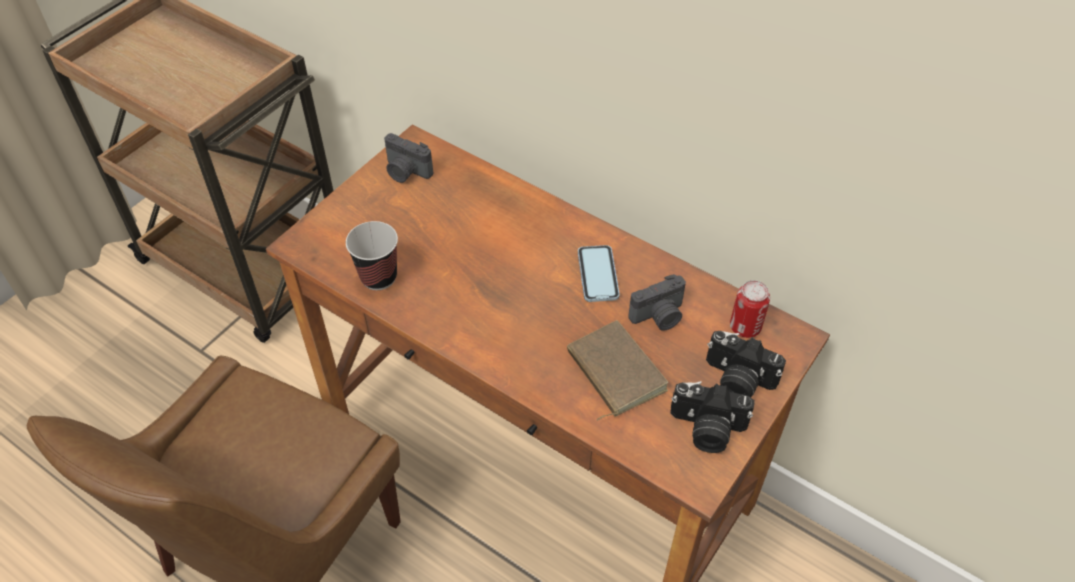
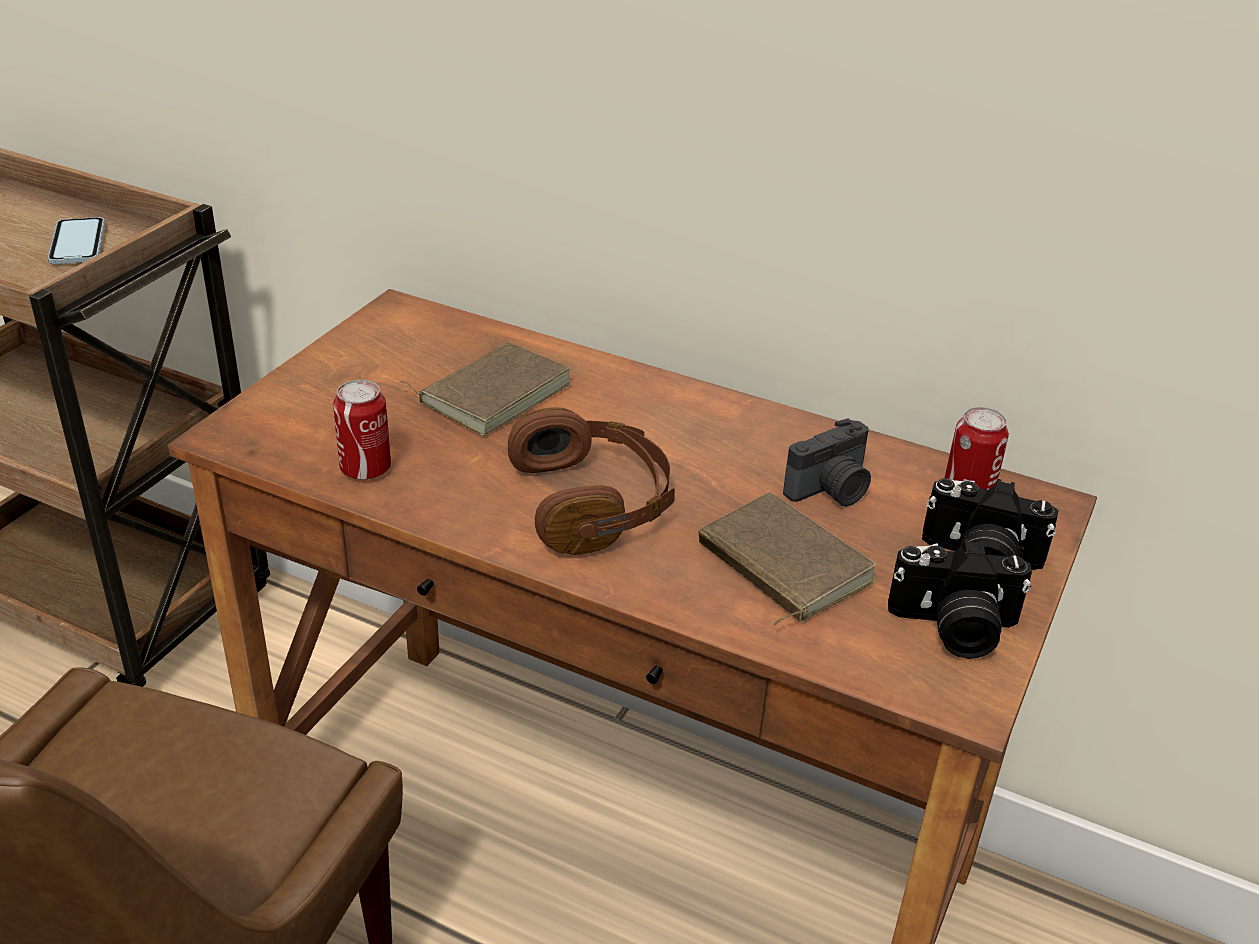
camera: 10 degrees left, 15 degrees down
cup [346,221,398,290] -> can [333,380,391,480]
camera [384,133,433,183] -> none
phone [578,245,620,302] -> phone moved to [48,217,105,264]
none -> brown book [399,342,571,436]
none -> brown headphones [508,407,675,555]

